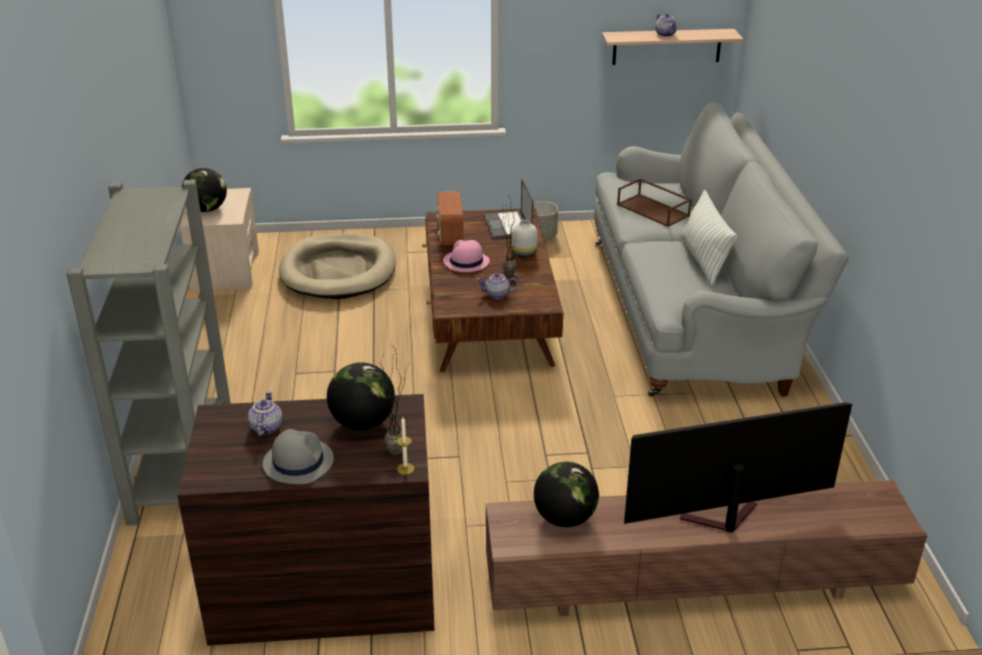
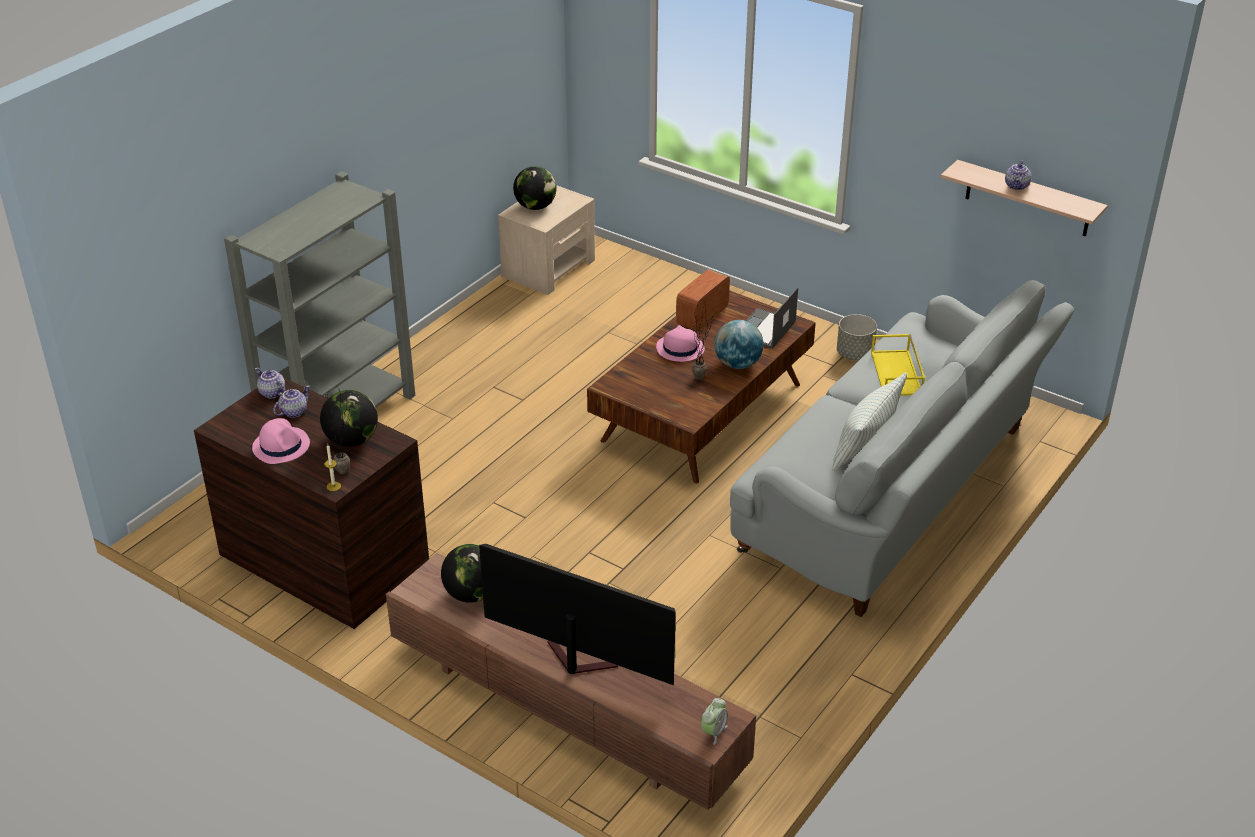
camera: 40 degrees right, 5 degrees up
grey hat [263,429,334,484] -> pink hat [252,418,310,464]
beige dog bed [279,233,396,299] -> none
teapot [477,273,518,299] -> teapot moved to [255,367,286,398]
white vase [512,220,538,259] -> globe [714,320,764,369]
brown tray [617,178,692,227] -> yellow tray [871,334,925,396]
none -> alarm clock [701,698,727,745]

